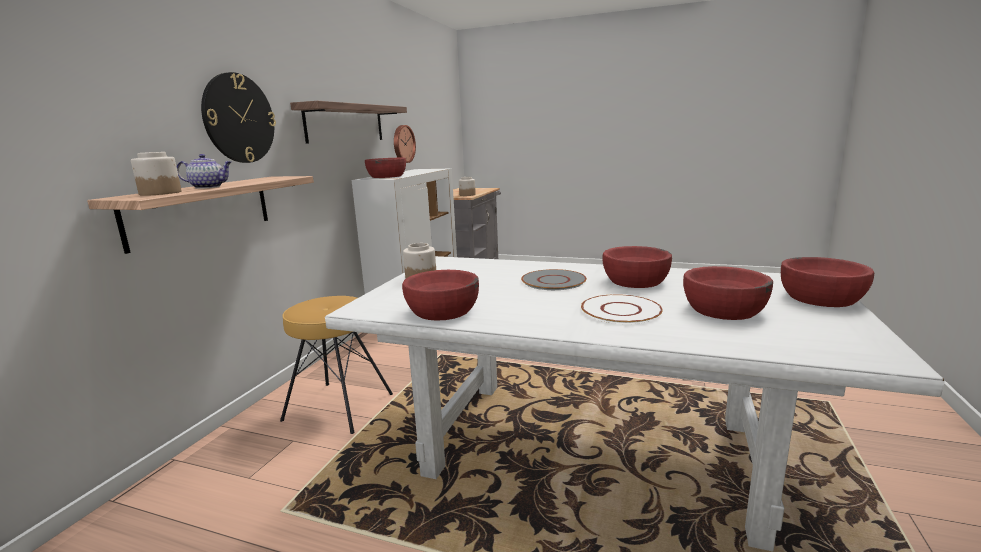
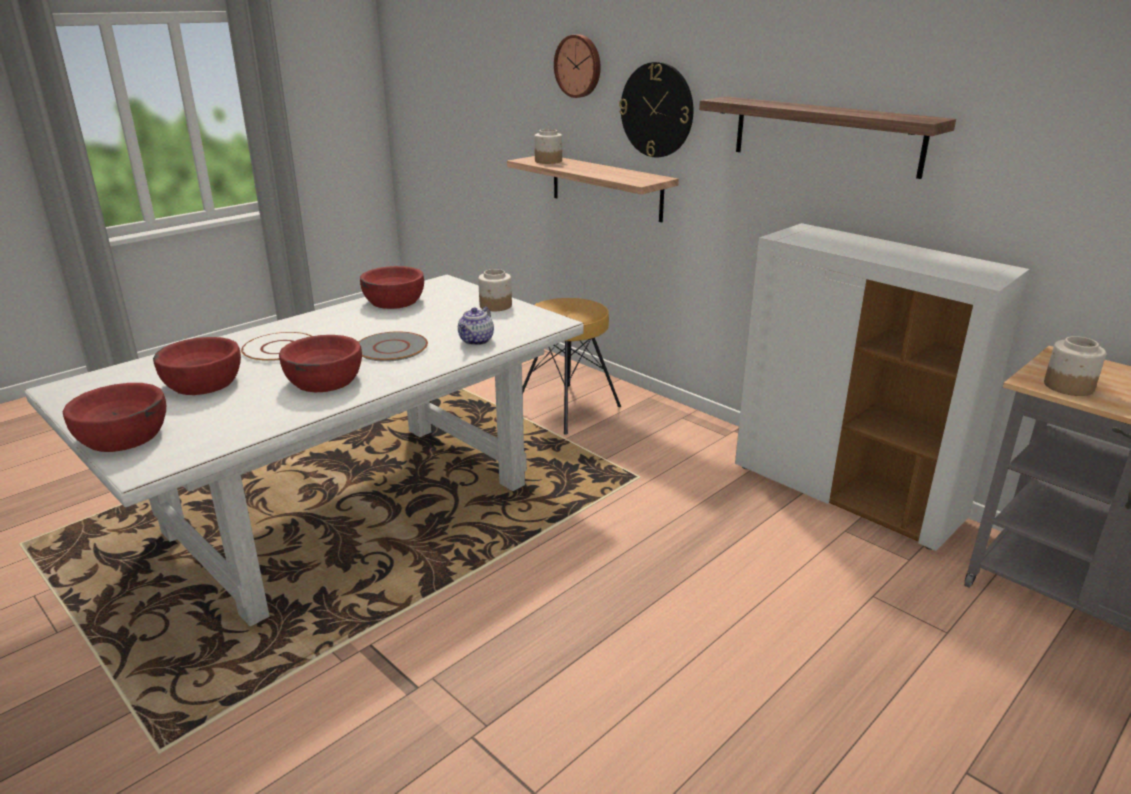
camera: 115 degrees right, 10 degrees up
teapot [177,154,232,189] -> teapot moved to [458,307,494,345]
red bowl [365,158,406,178] -> none
wall clock [394,125,416,163] -> wall clock moved to [554,35,601,98]

